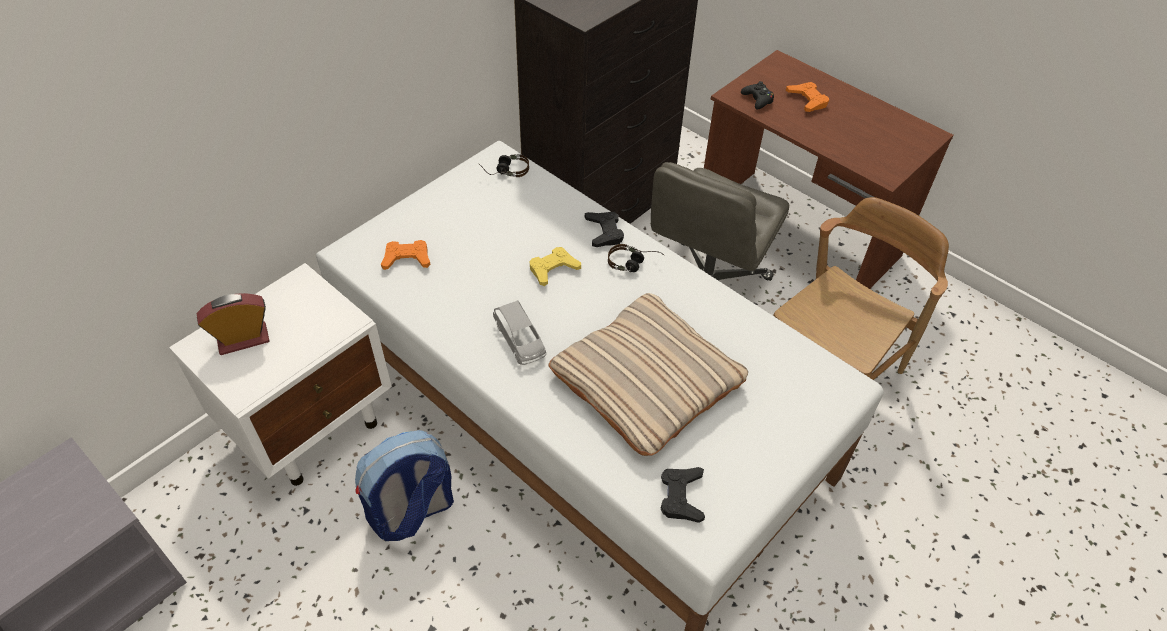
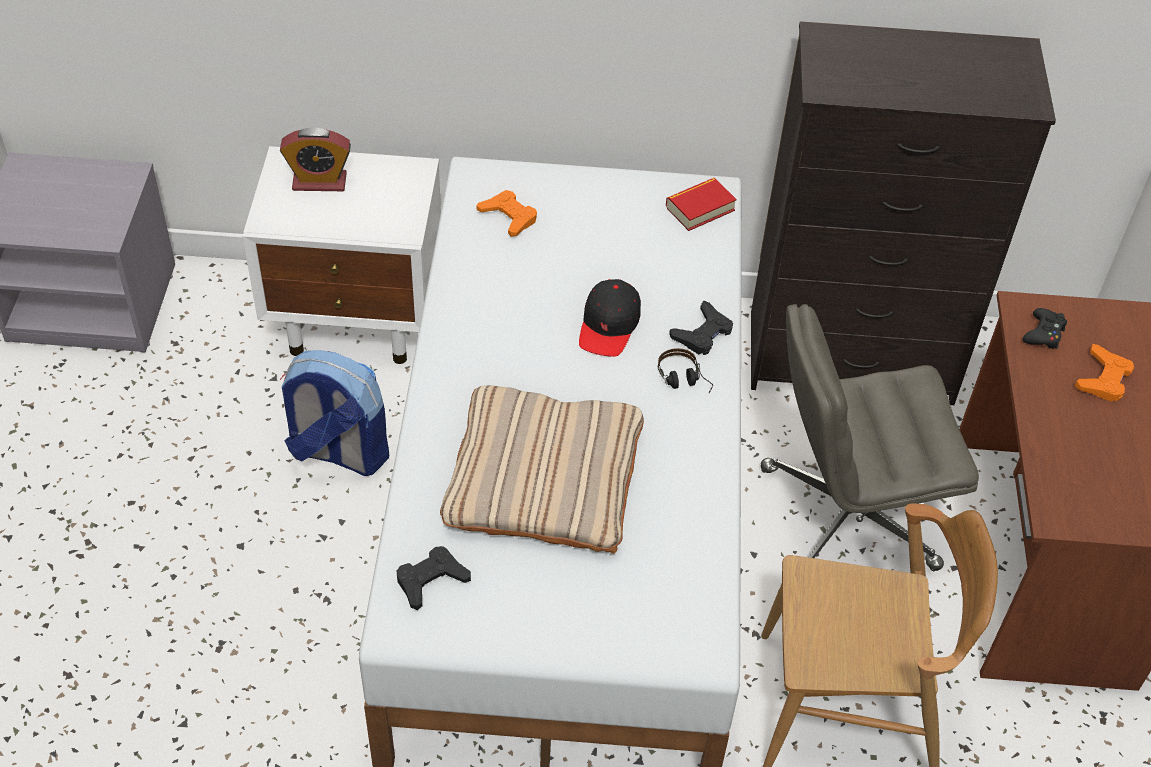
camera: 50 degrees right, 0 degrees up
alarm clock [197,293,270,355] -> alarm clock turned 150 degrees clockwise [280,127,351,191]
headphones [478,154,529,177] -> book [666,178,737,231]
grey toy car [493,301,546,365] -> none
yellow game controller [530,247,581,286] -> black cap [579,279,641,357]

